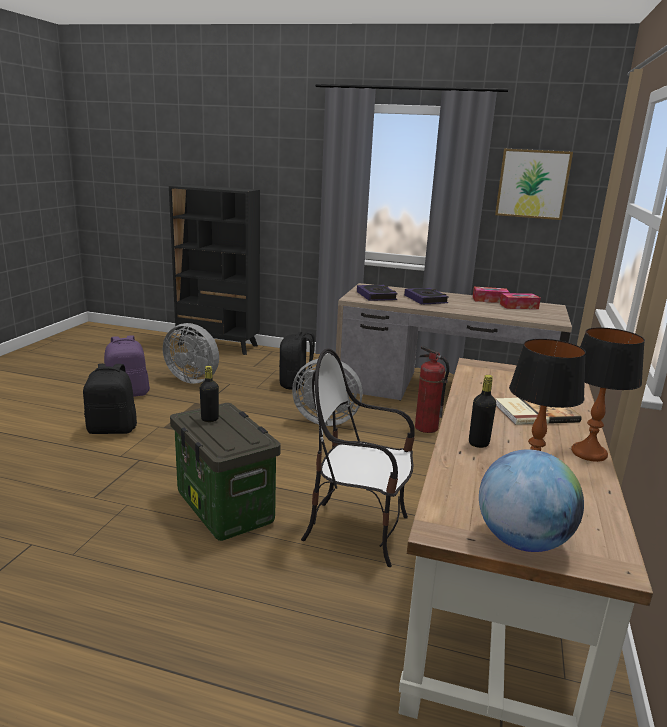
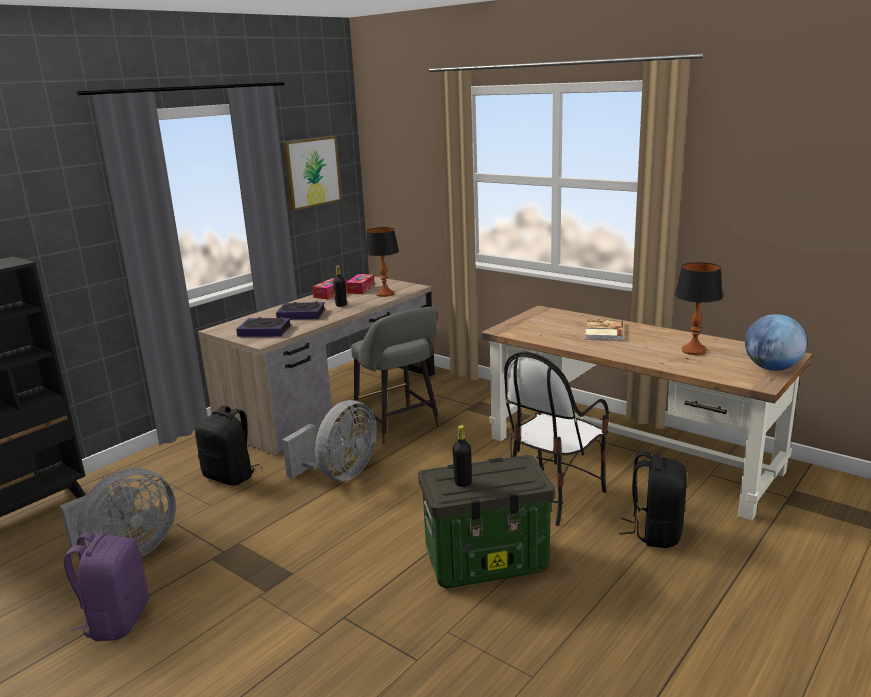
camera: 65 degrees left, 0 degrees up
black backpack [83,364,137,434] -> black backpack moved to [619,451,687,548]
fire extinguisher [415,346,449,433] -> grey stool [351,307,441,446]
black bottle [469,375,496,448] -> black bottle moved to [333,266,347,307]
table lamp [571,327,645,462] -> table lamp moved to [365,227,399,297]

